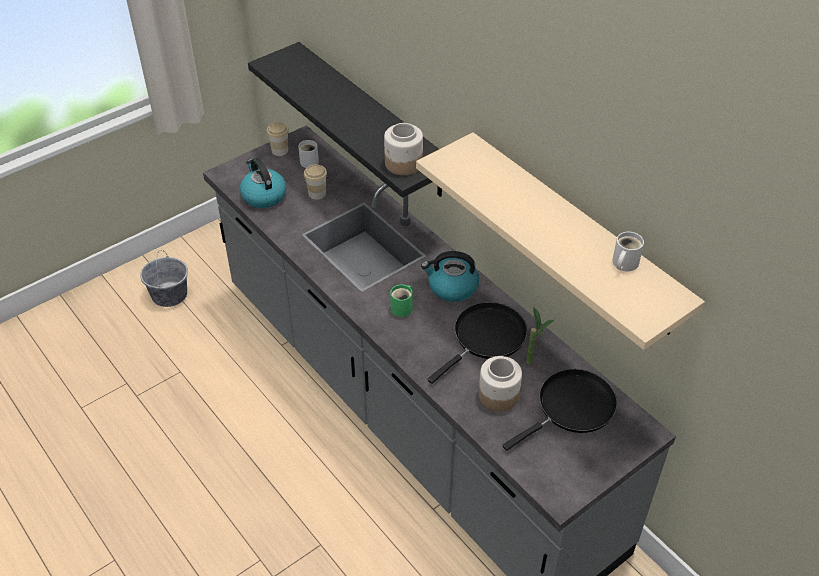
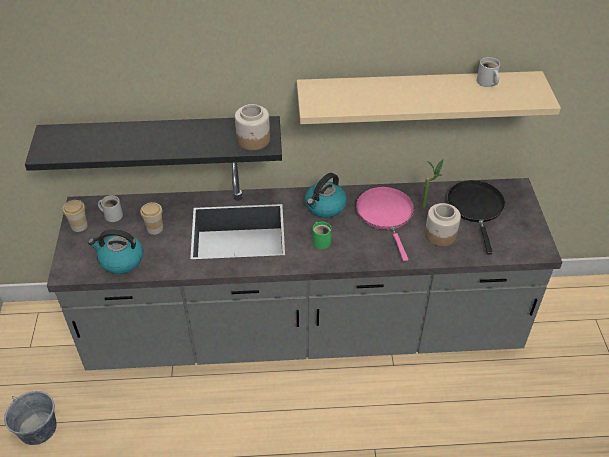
camera: 55 degrees left, 0 degrees up
black frying pan [427,302,527,384] -> pink frying pan [356,187,414,262]

